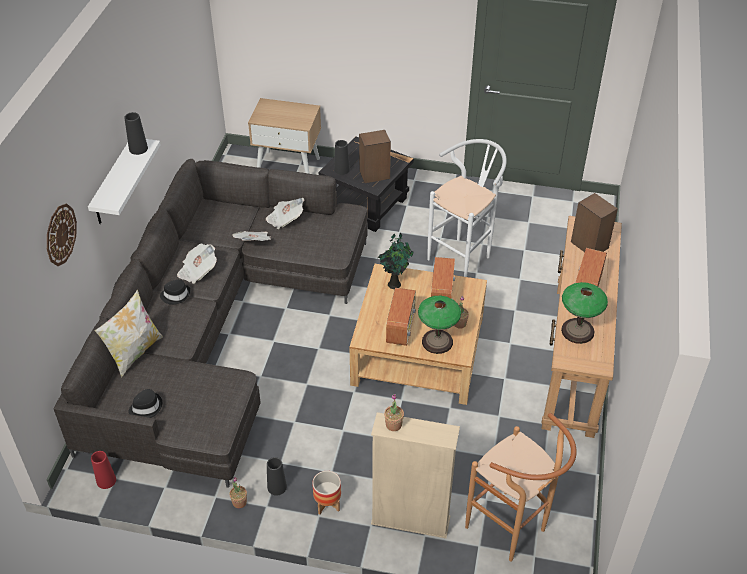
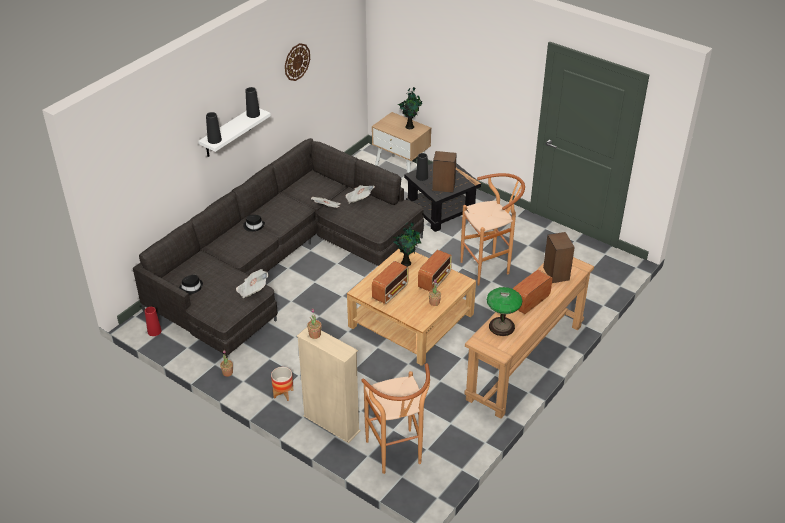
camera: 25 degrees right, 5 degrees down
wall clock [47,204,77,266] -> wall clock moved to [285,43,310,81]
pillow [95,290,163,378] -> none
newspaper [177,243,217,284] -> newspaper moved to [236,269,269,298]
black vase [267,457,287,496] -> black vase moved to [206,112,222,144]
table lamp [418,296,461,354] -> none
white stool [428,139,507,277] -> brown stool [461,173,525,286]
none -> potted plant [398,88,423,129]

